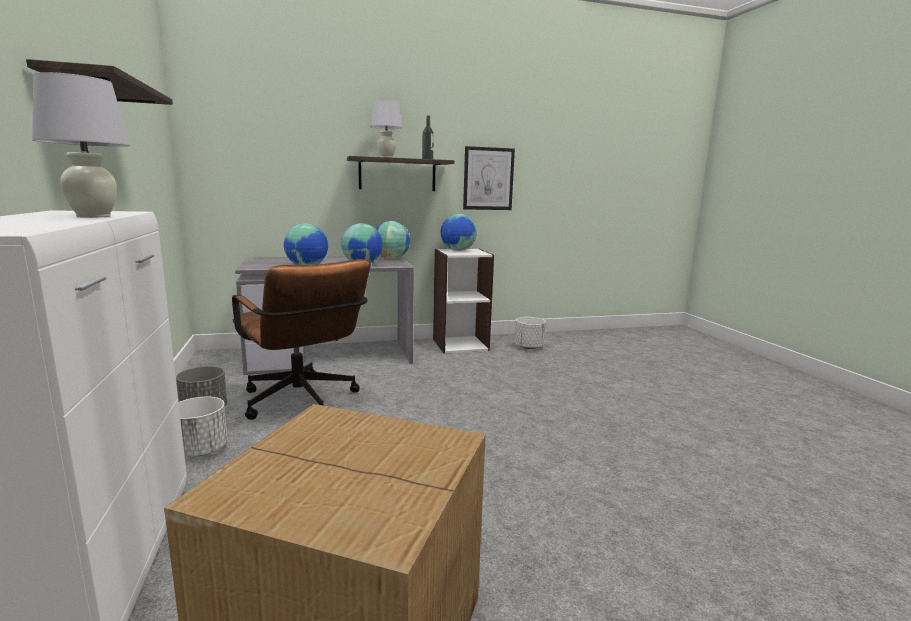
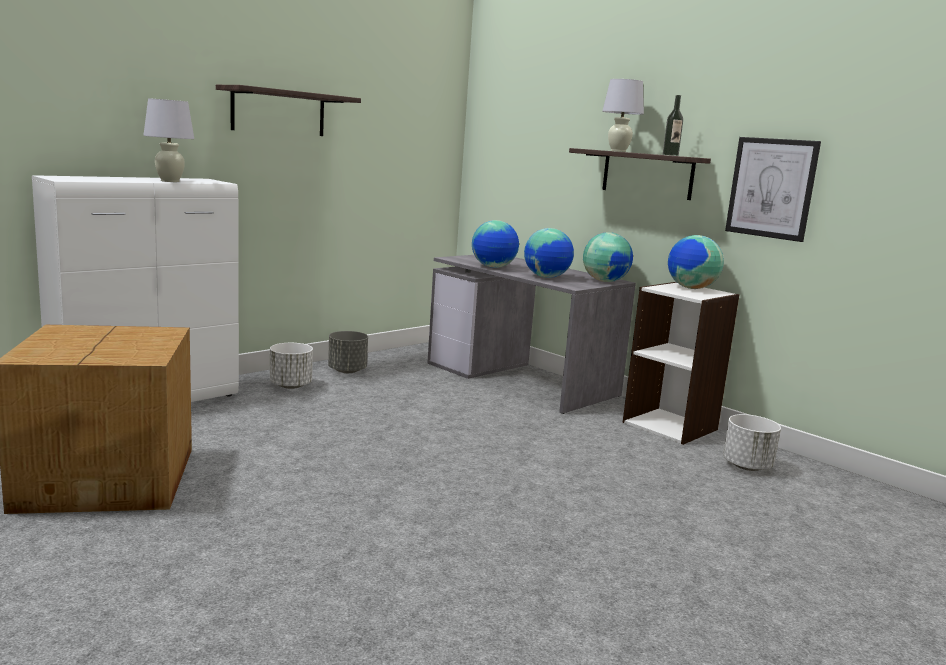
camera: 60 degrees right, 0 degrees up
brown office chair [232,259,371,420] -> none

